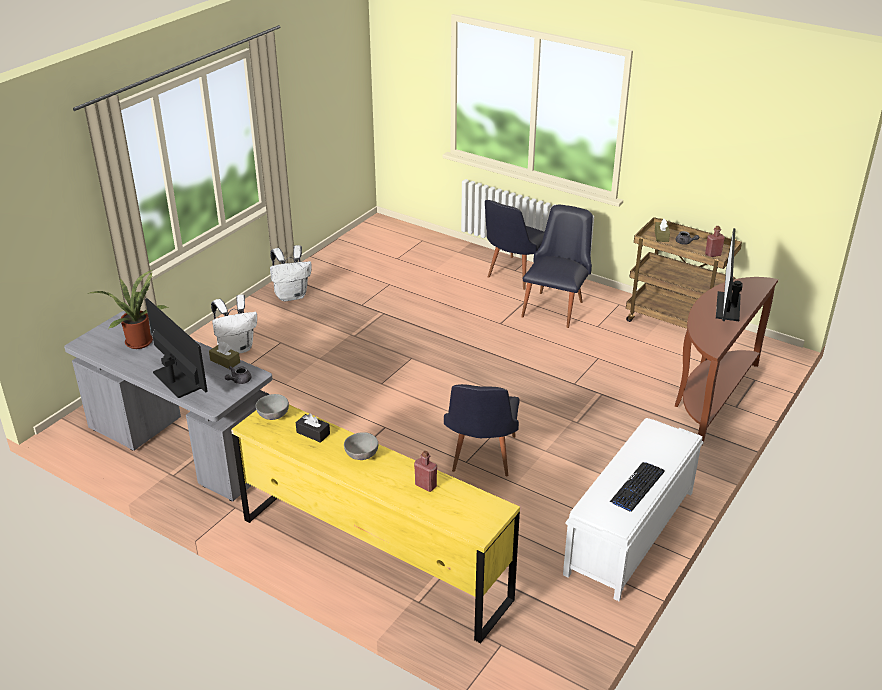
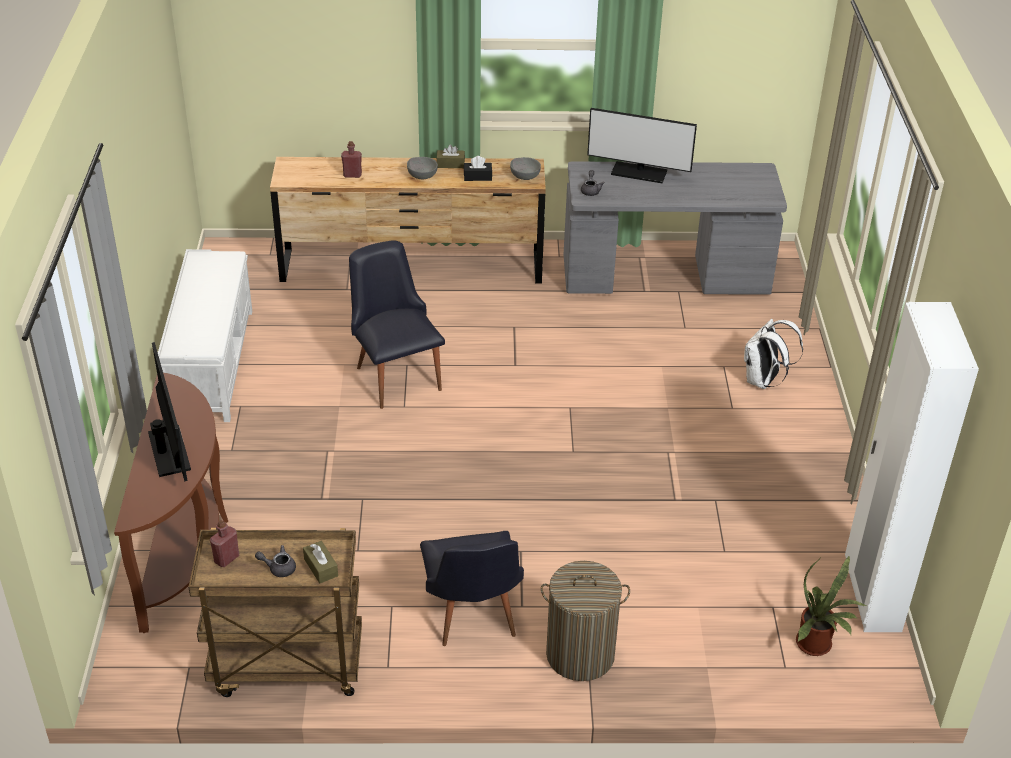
camera: 145 degrees right, 5 degrees up
potted plant [90,270,168,349] -> potted plant moved to [796,556,866,656]
brown tissue box [209,342,240,369] -> brown tissue box moved to [436,144,465,168]
yellow dresser [231,405,520,643] -> brown dresser [270,157,546,284]
white backpack [270,245,312,301] -> none
black chair [485,200,545,290] -> laundry basket [541,561,630,681]
keyboard [610,462,665,512] -> none
none -> white wardrobe [845,302,979,632]

